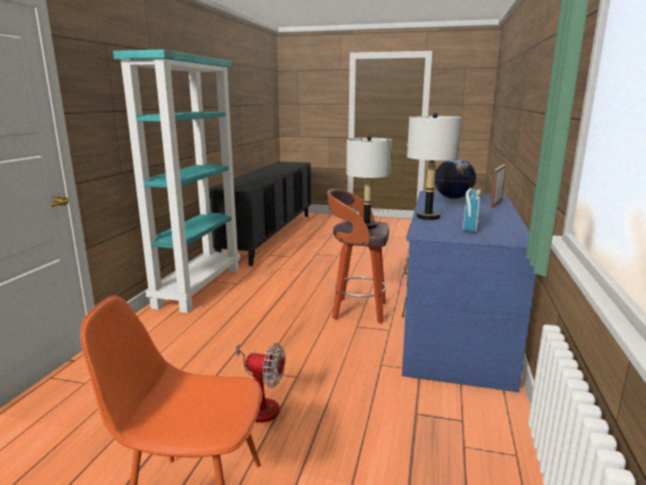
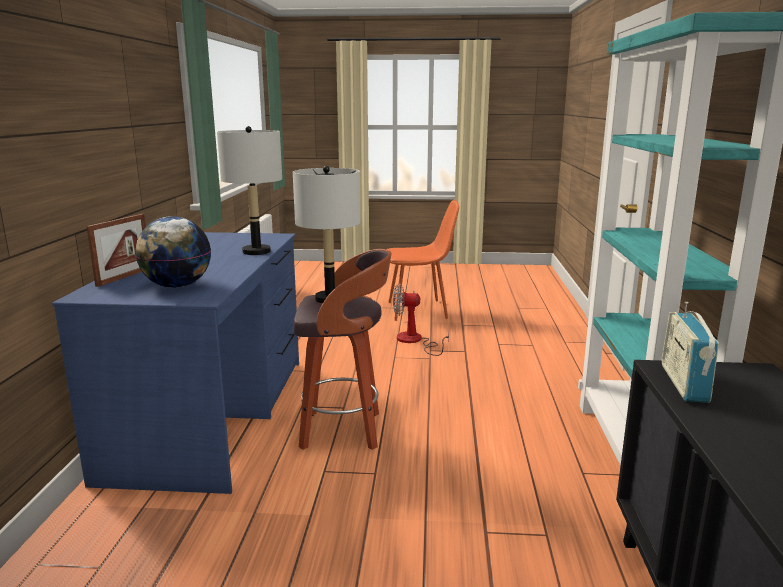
camera: 170 degrees right, 0 degrees up
radio [463,187,481,233] -> radio moved to [661,302,719,403]

